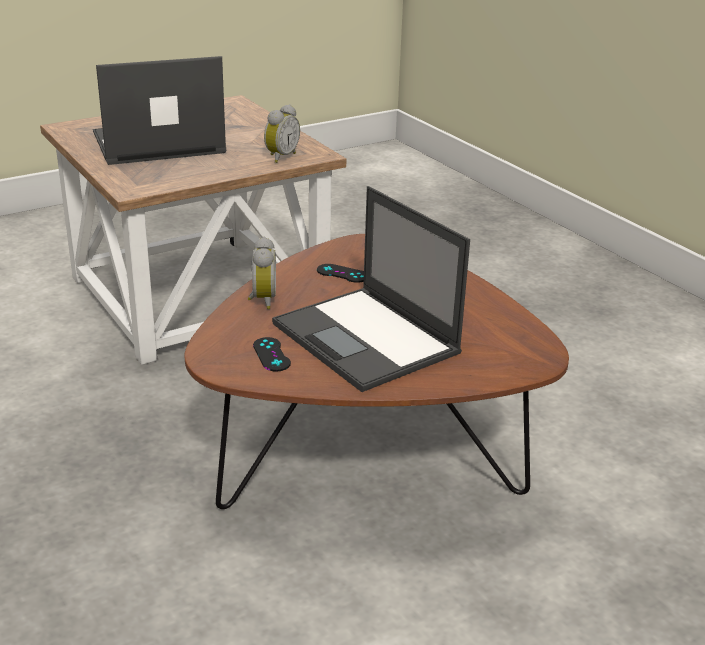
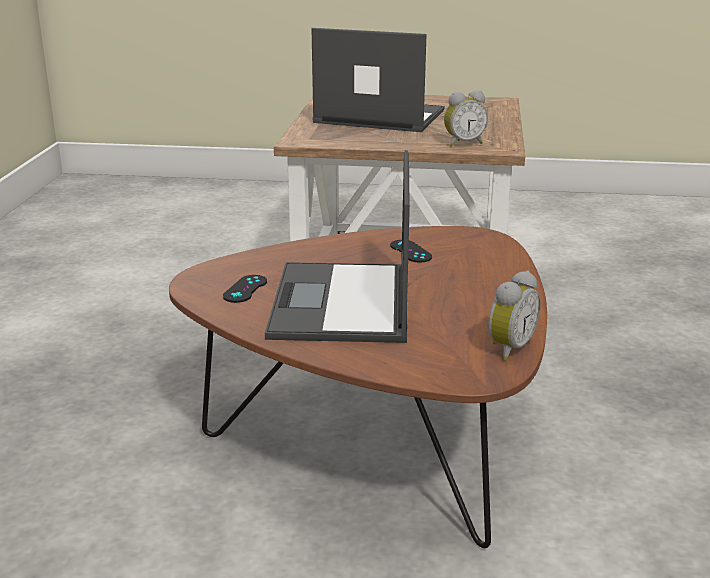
camera: 40 degrees right, 5 degrees down
alarm clock [248,237,276,309] -> alarm clock moved to [488,271,541,361]

